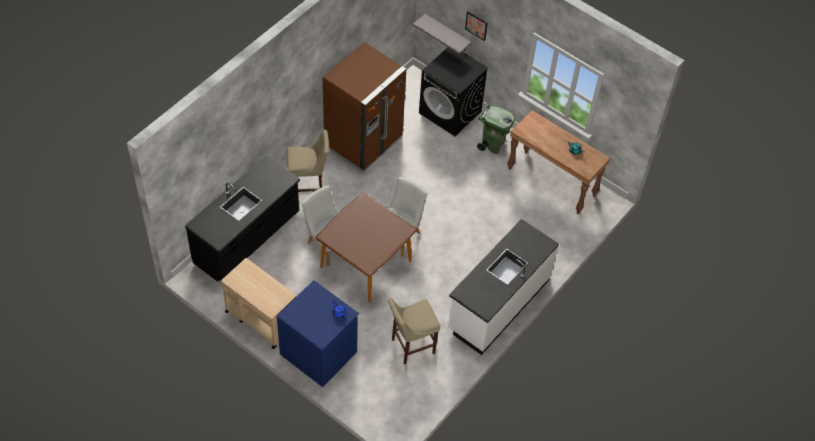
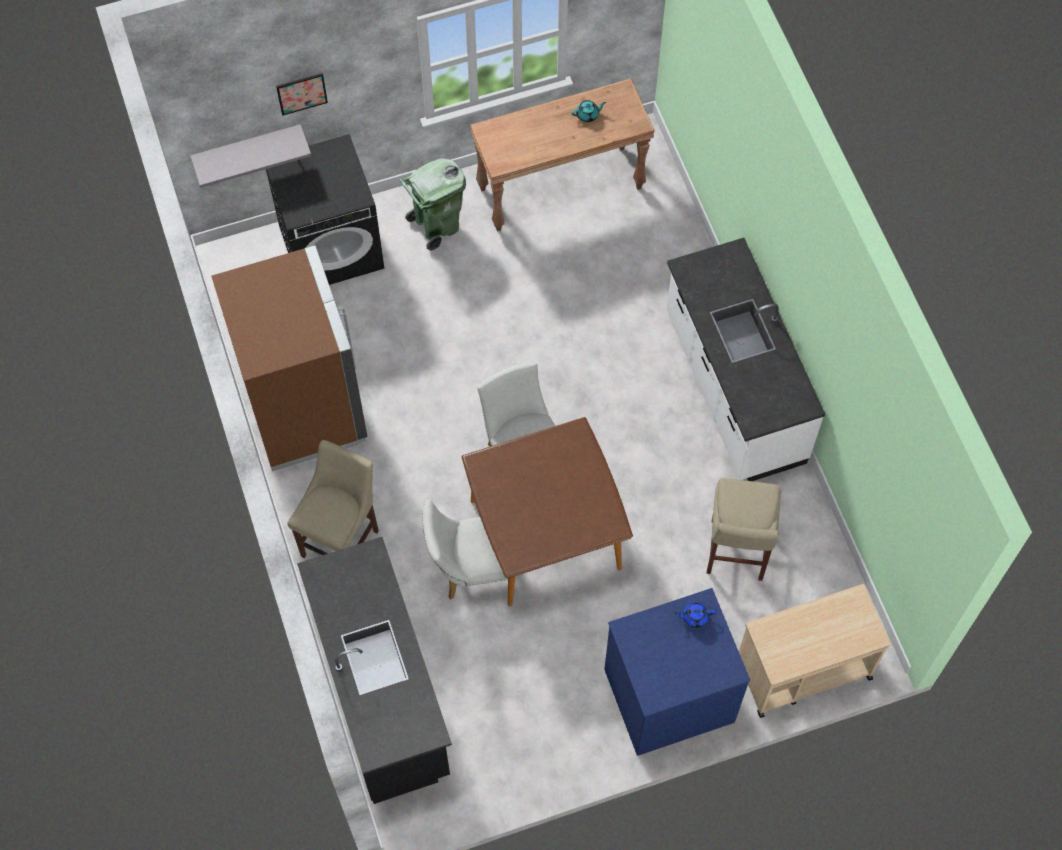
camera: 55 degrees left, 10 degrees up
beige cart [221,258,296,349] -> beige cart moved to [739,584,891,718]

